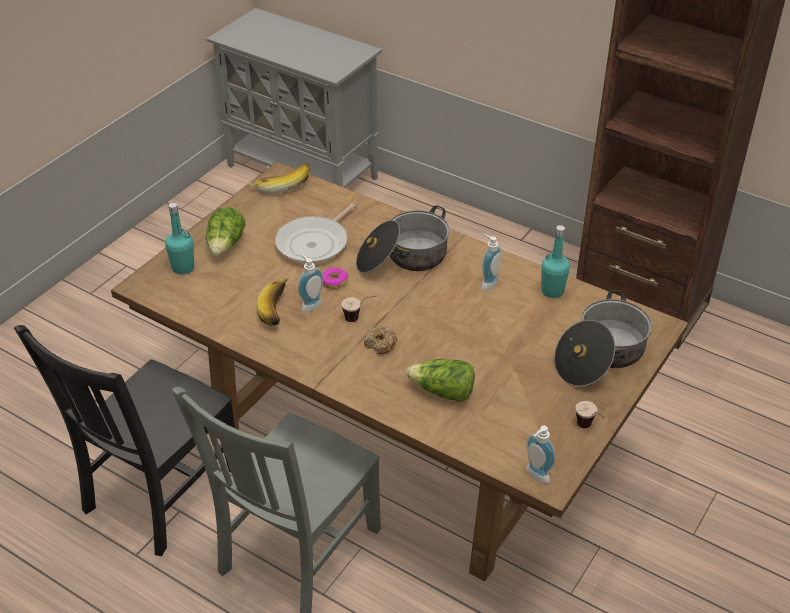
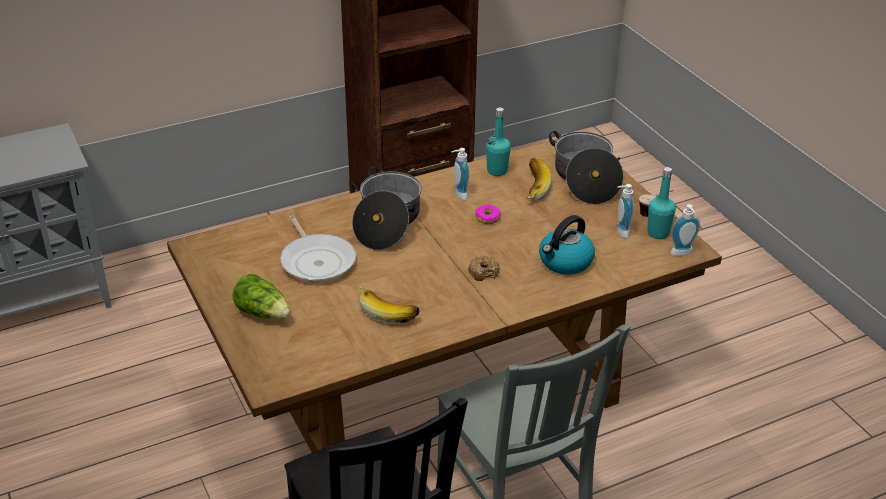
camera: 60 degrees left, 5 degrees down
turquoise bottle [165,203,194,275] -> turquoise bottle moved to [648,167,676,239]
banana [249,163,310,194] -> banana moved to [527,158,552,200]
soap dispenser [298,254,323,312] -> soap dispenser moved to [617,184,634,238]
donut [323,267,348,289] -> donut moved to [475,204,501,224]
cup [341,295,377,322] -> none
lettuce [406,359,475,402] -> kettle [539,215,595,275]

